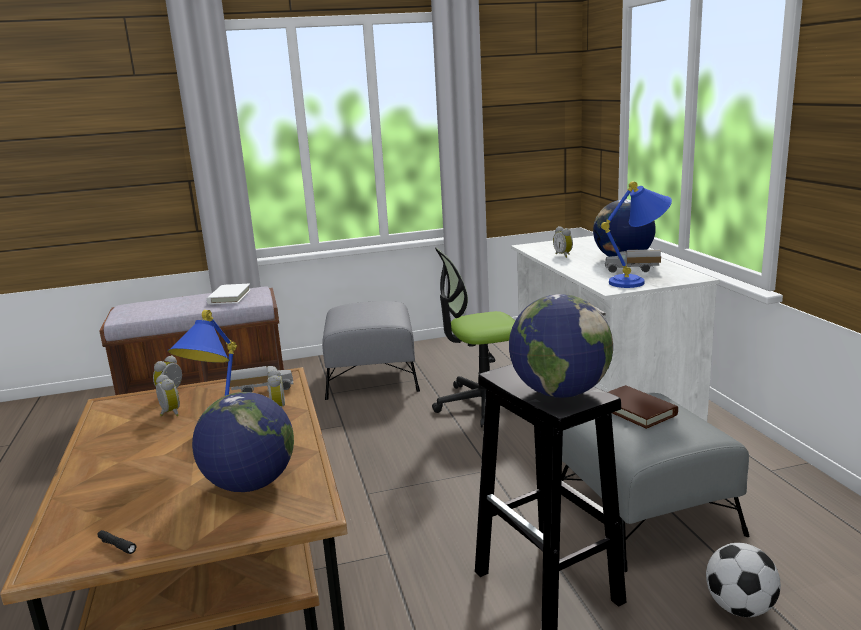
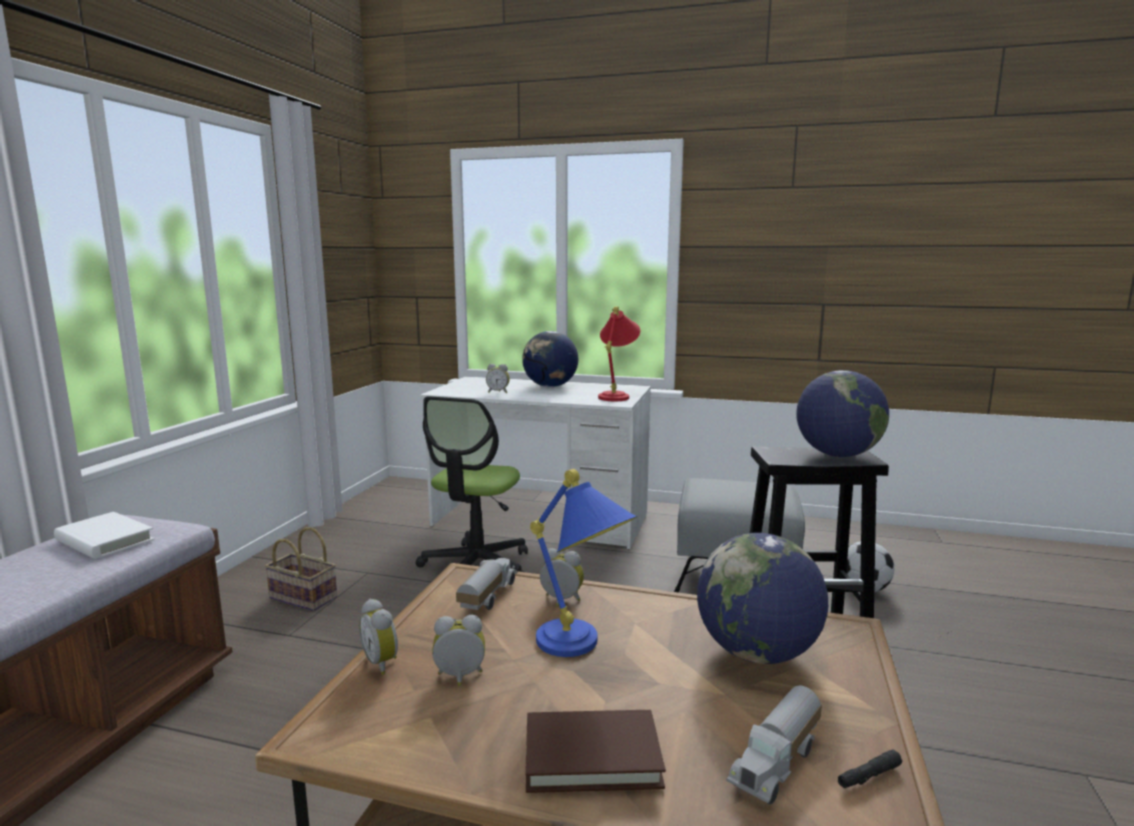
camera: 60 degrees left, 5 degrees down
grey ottoman [322,301,420,400] -> basket [265,527,337,611]
blue table lamp [601,181,672,288] -> red table lamp [598,306,640,401]
toy truck [605,249,661,273] -> toy truck moved to [726,686,822,804]
brown book [608,385,678,429] -> brown book moved to [525,710,666,793]

